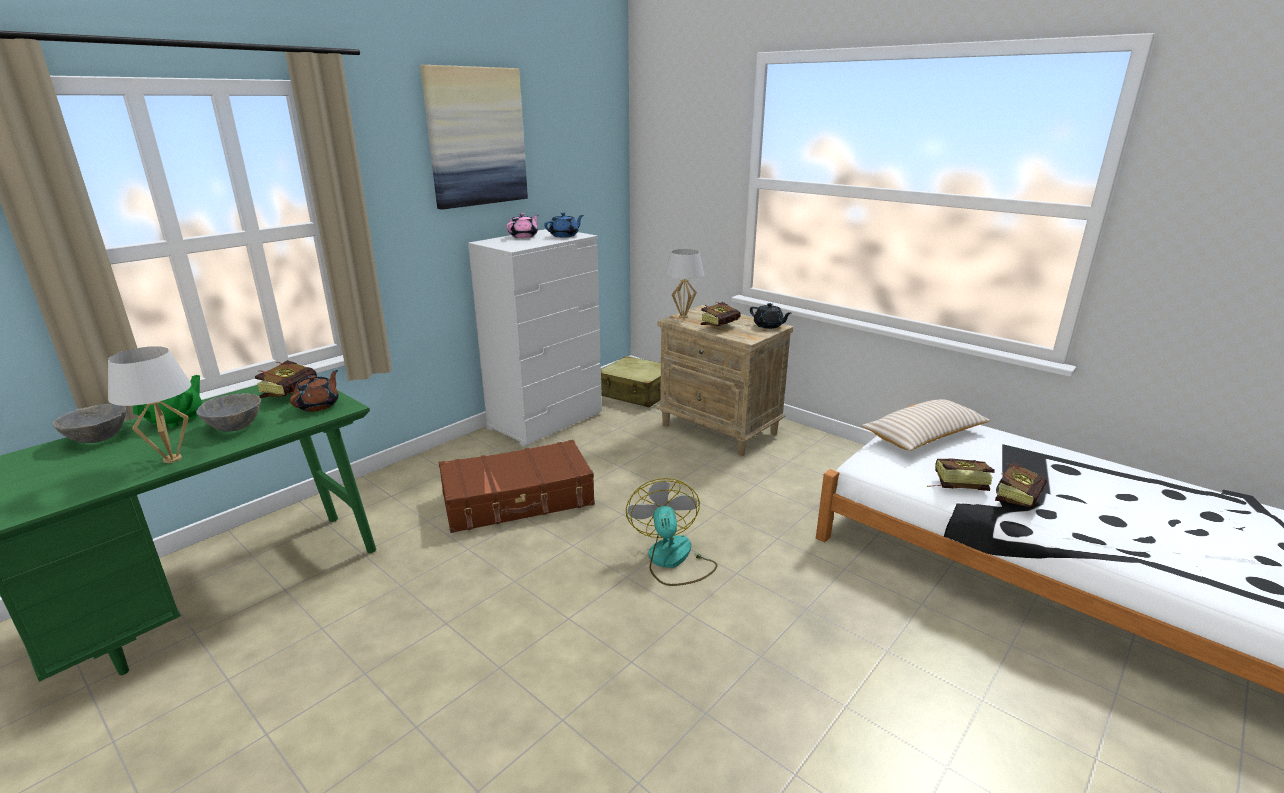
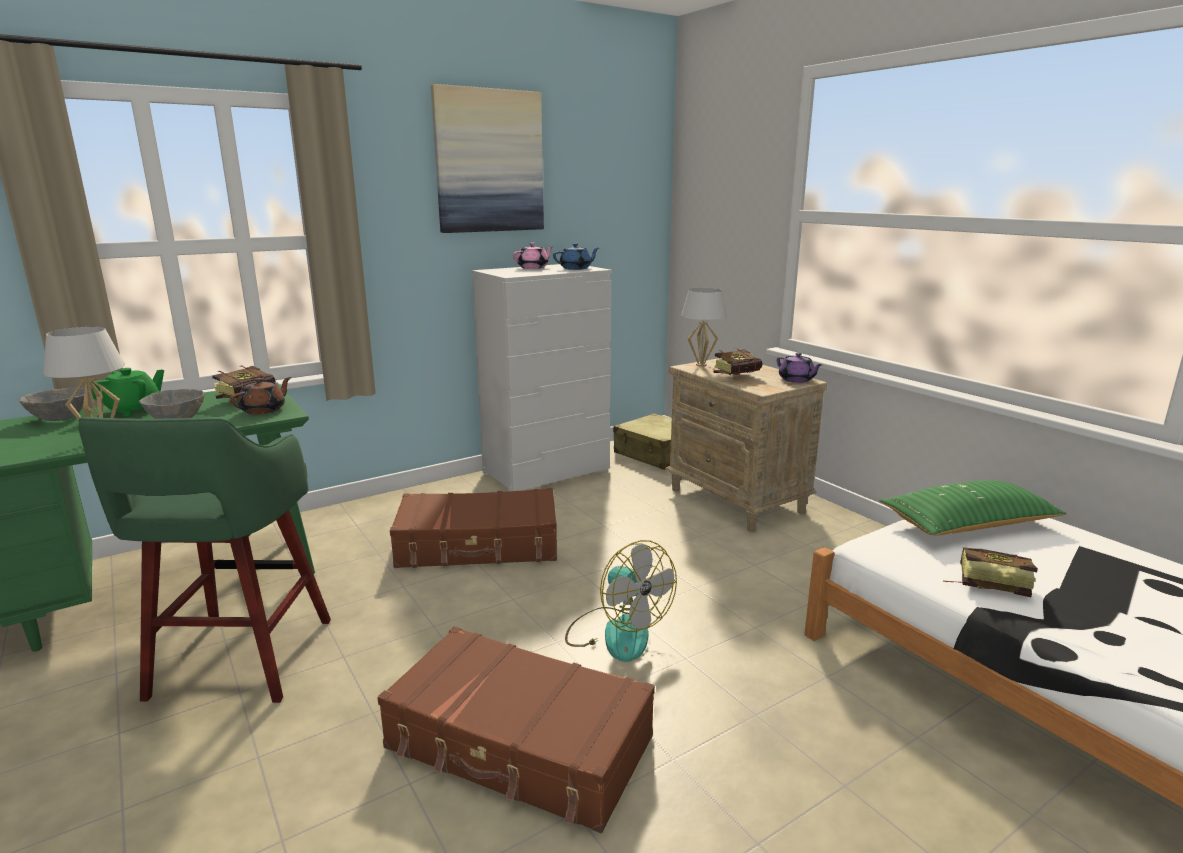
camera: 15 degrees right, 5 degrees down
fan [626,478,717,586] -> fan turned 135 degrees clockwise [565,540,677,662]
black teapot [750,303,792,329] -> purple teapot [777,353,823,383]
beige pillow [861,399,990,451] -> green pillow [879,480,1066,536]
book [995,462,1047,507] -> none
none -> green stool [78,417,331,703]
none -> brown suitcase [377,627,655,833]

